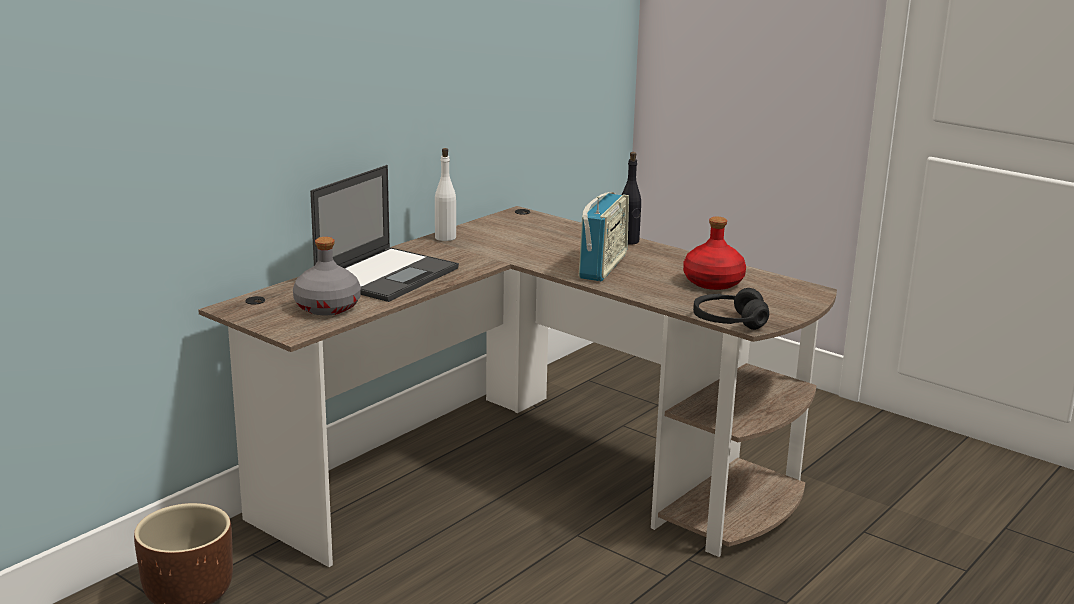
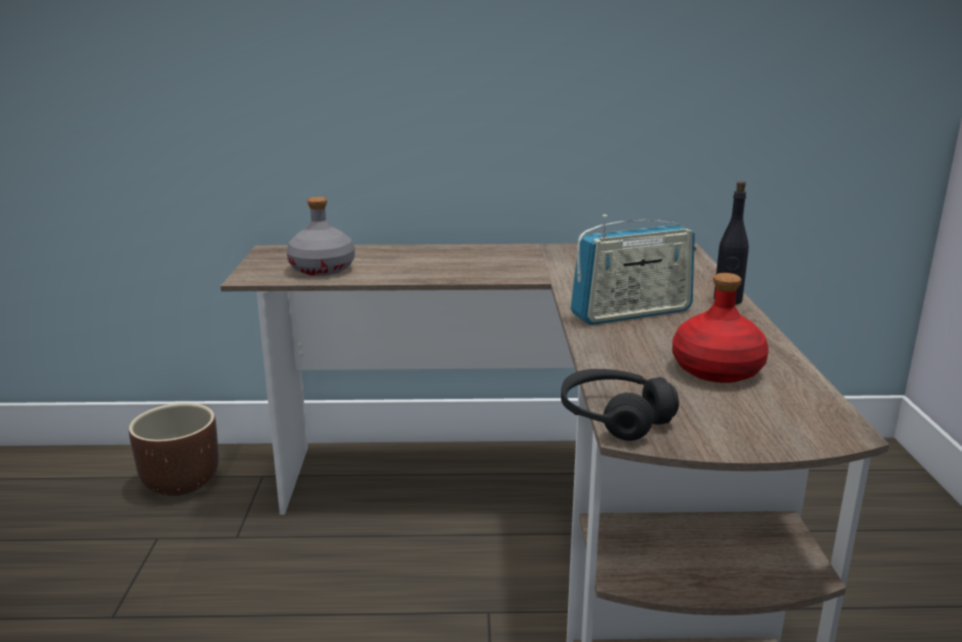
camera: 50 degrees right, 0 degrees up
laptop [310,165,459,302] -> none
white bottle [435,148,456,241] -> none

